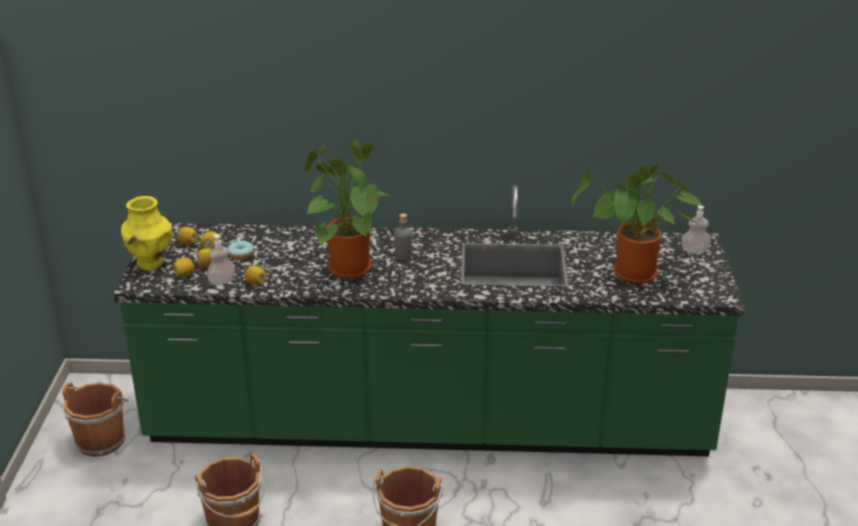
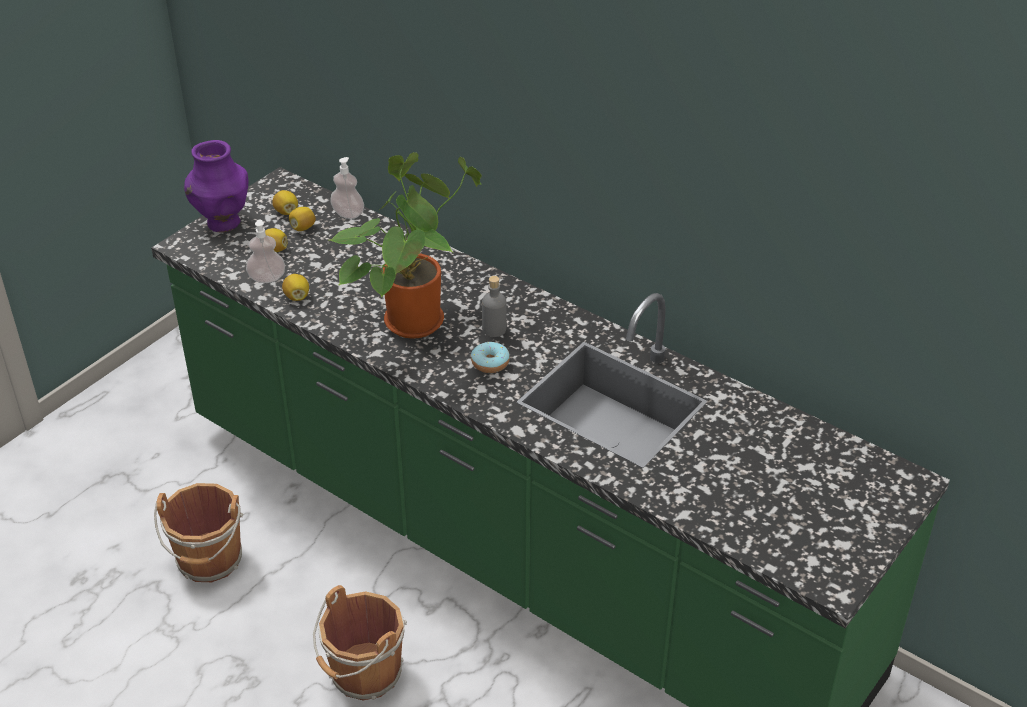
camera: 35 degrees right, 10 degrees up
brown bucket [62,382,129,457] -> none
yellow vase [121,196,172,270] -> purple vase [184,140,249,232]
lemon [173,257,194,277] -> none
donut [228,241,254,260] -> donut moved to [471,342,510,373]
potted plant [572,164,704,284] -> none
soap dispenser [682,205,711,254] -> soap dispenser moved to [330,157,364,219]

